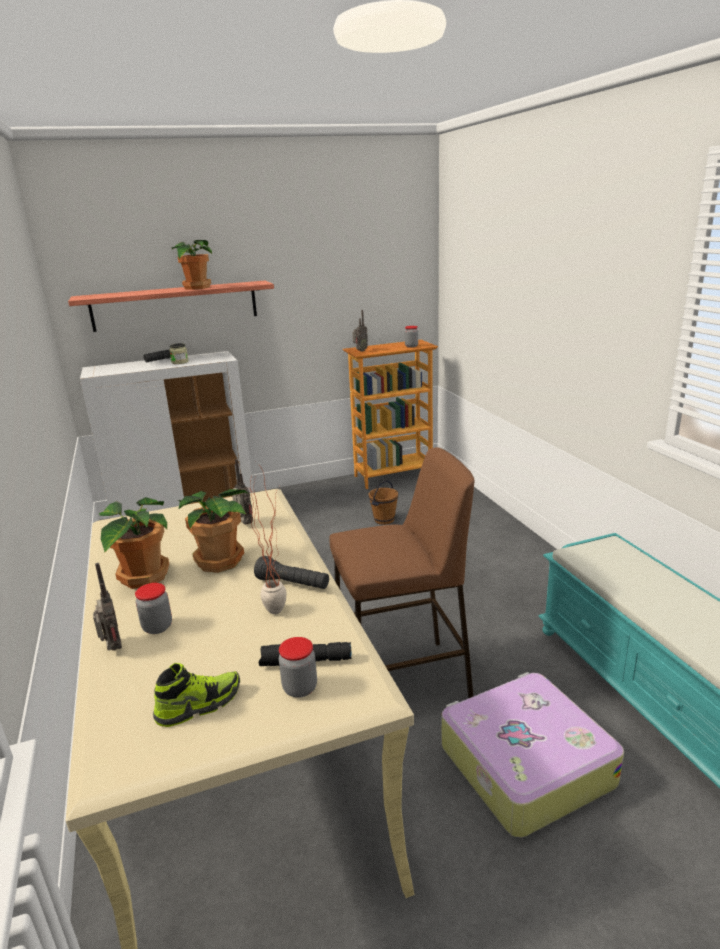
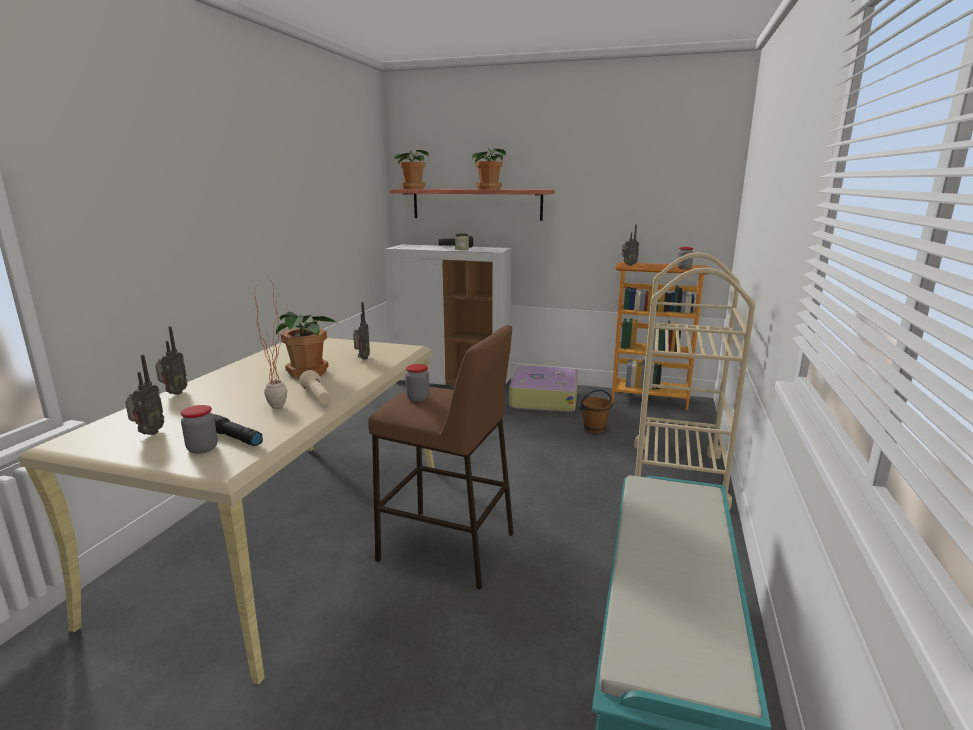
camera: 35 degrees right, 5 degrees down
potted plant [99,497,169,589] -> potted plant moved to [393,150,429,189]
jar [135,583,172,634] -> jar moved to [405,364,429,402]
shoe [153,663,240,727] -> radio [125,354,164,435]
black flashlight [254,556,329,589] -> beige flashlight [299,370,331,405]
suitcase [441,672,624,838] -> suitcase moved to [509,366,578,412]
none -> beige cart [634,252,755,511]

